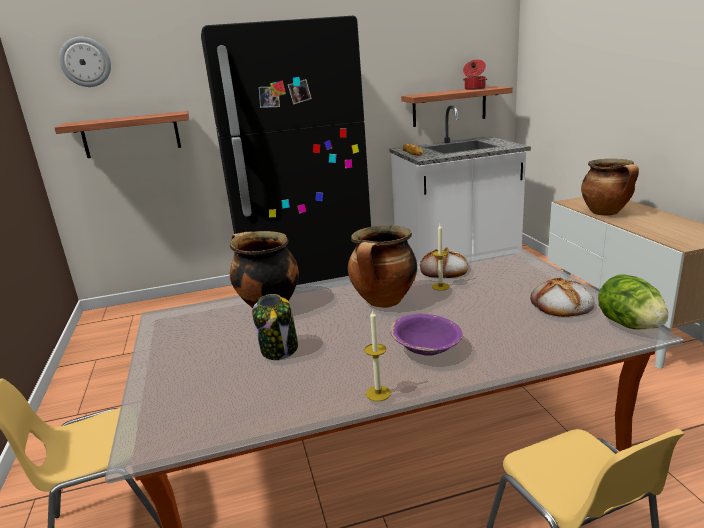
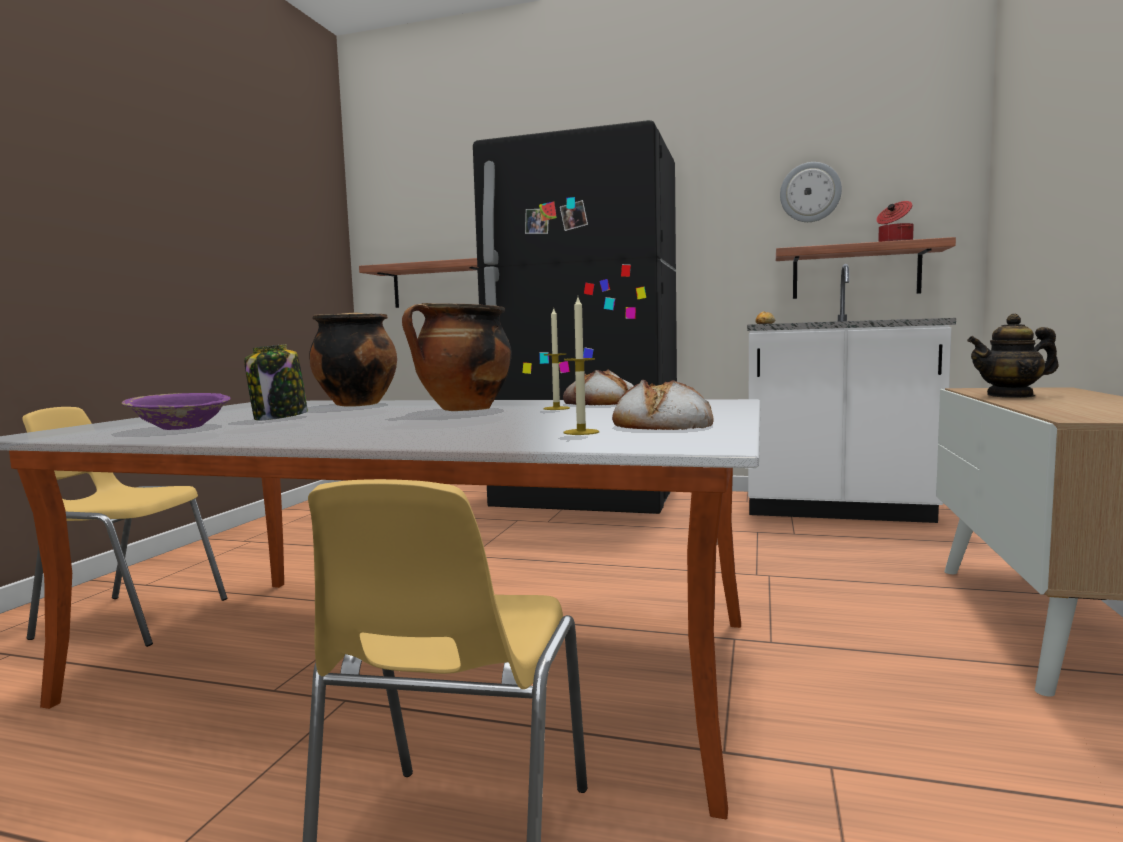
camera: 30 degrees right, 15 degrees down
wall clock [59,37,111,87] -> wall clock moved to [780,162,842,222]
candle [364,310,391,401] -> candle moved to [563,297,599,435]
purple bowl [390,313,463,356] -> purple bowl moved to [122,393,231,430]
cooking pot [581,159,639,216] -> teapot [967,314,1059,398]
lettuce [598,275,668,329] -> none

